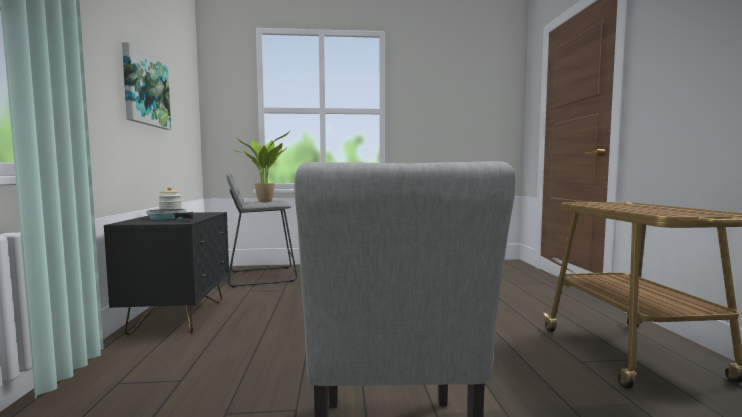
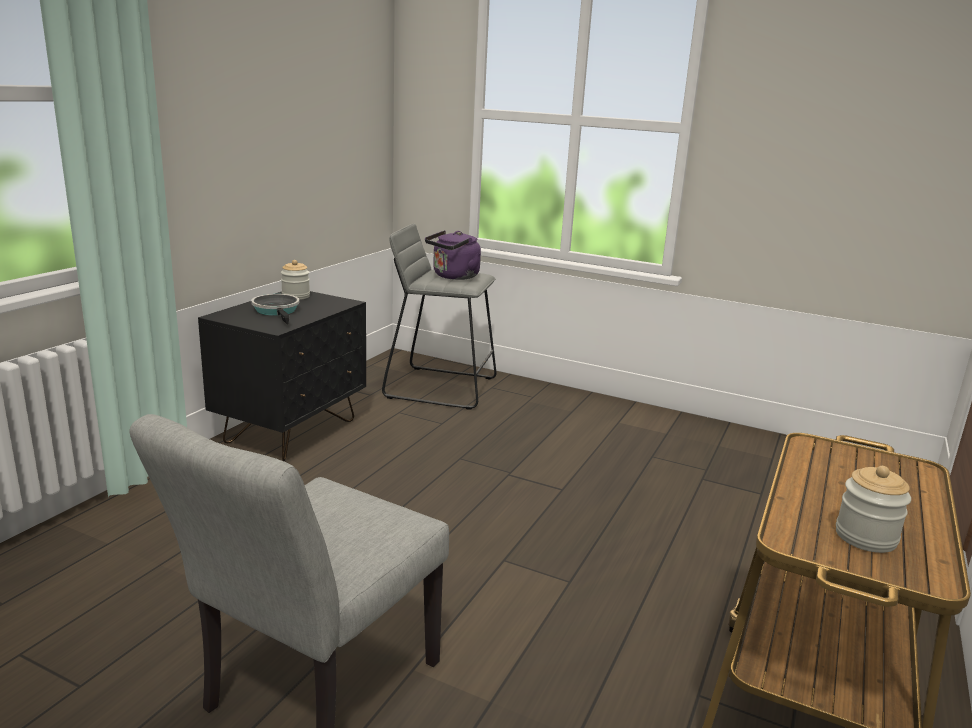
camera: 30 degrees right, 15 degrees up
picture [122,42,171,130] -> none
potted plant [230,130,291,202] -> purple kettle [425,230,481,280]
none -> jar [836,466,911,553]

